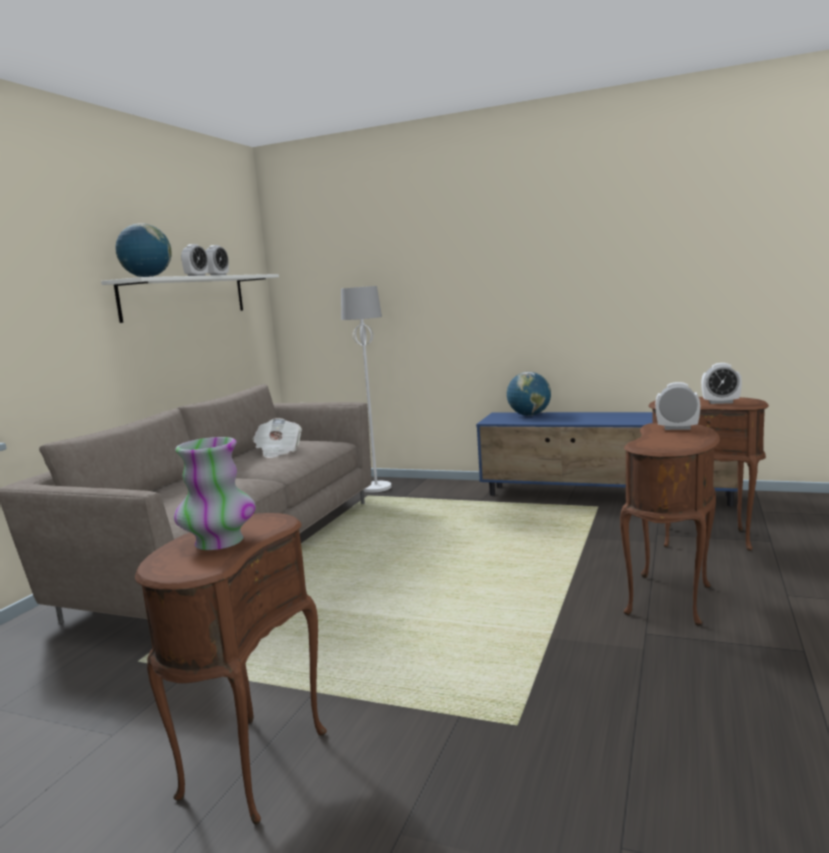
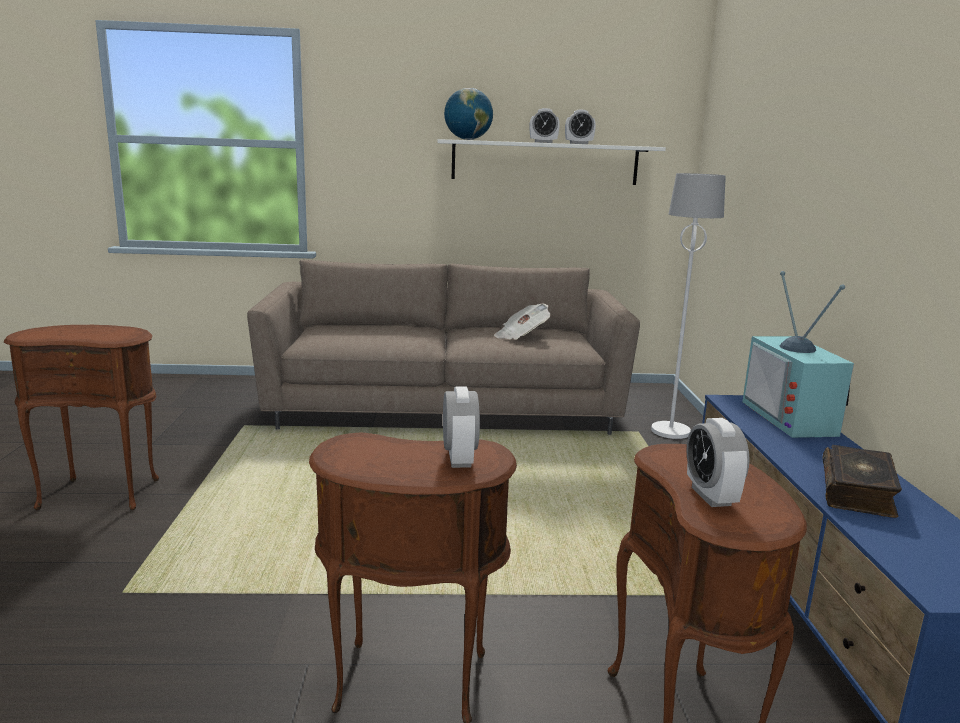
camera: 65 degrees right, 5 degrees up
vase [174,437,256,550] -> none
globe [507,372,551,416] -> television [742,271,854,438]
none -> book [822,445,902,518]

